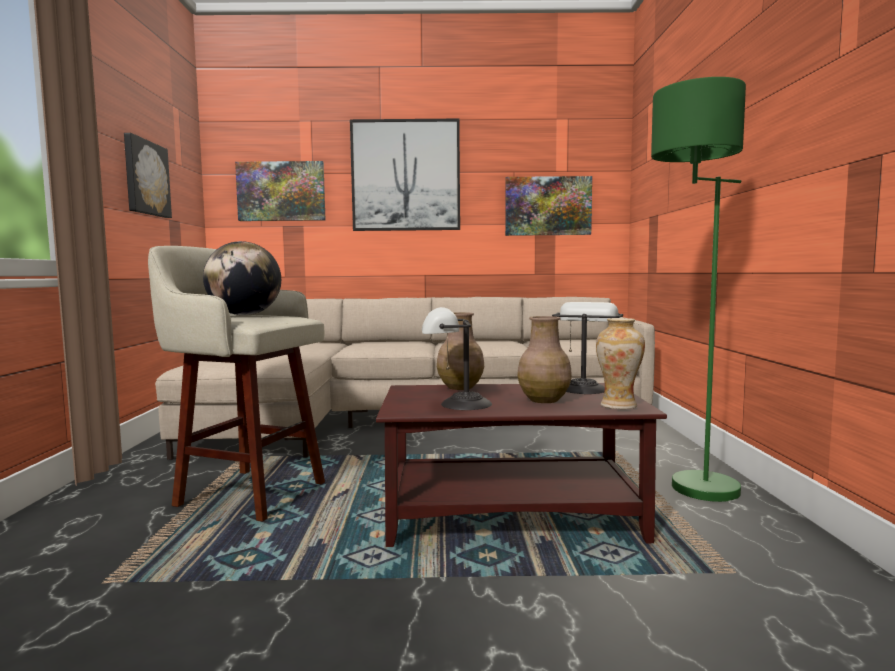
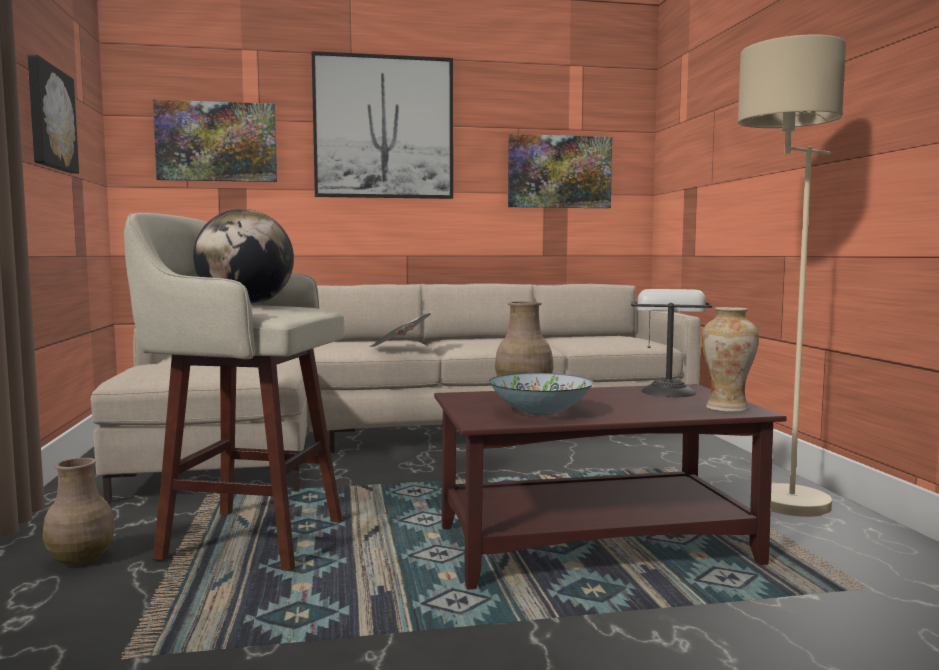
camera: 10 degrees left, 0 degrees up
table lamp [422,307,492,410] -> bowl [489,373,594,415]
brown vase [517,316,572,403] -> brown vase moved to [43,458,115,567]
green floor lamp [651,77,746,502] -> beige floor lamp [738,35,846,517]
none -> newspaper [370,311,433,347]

